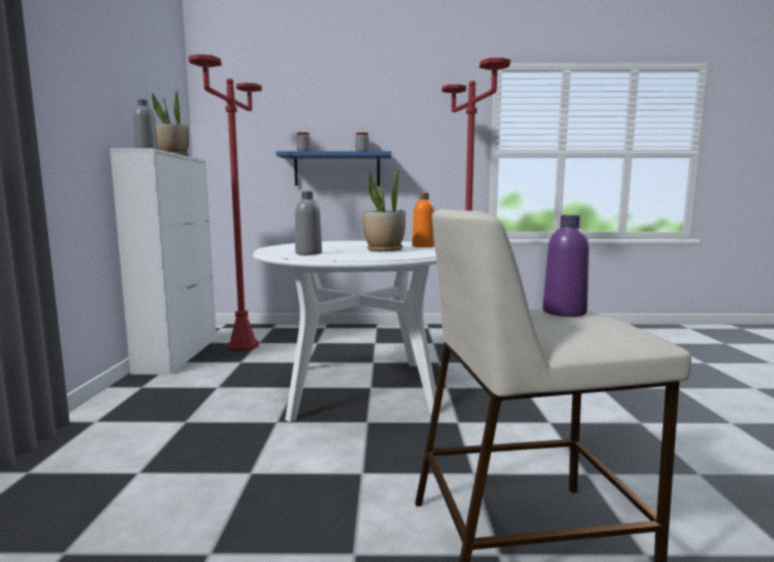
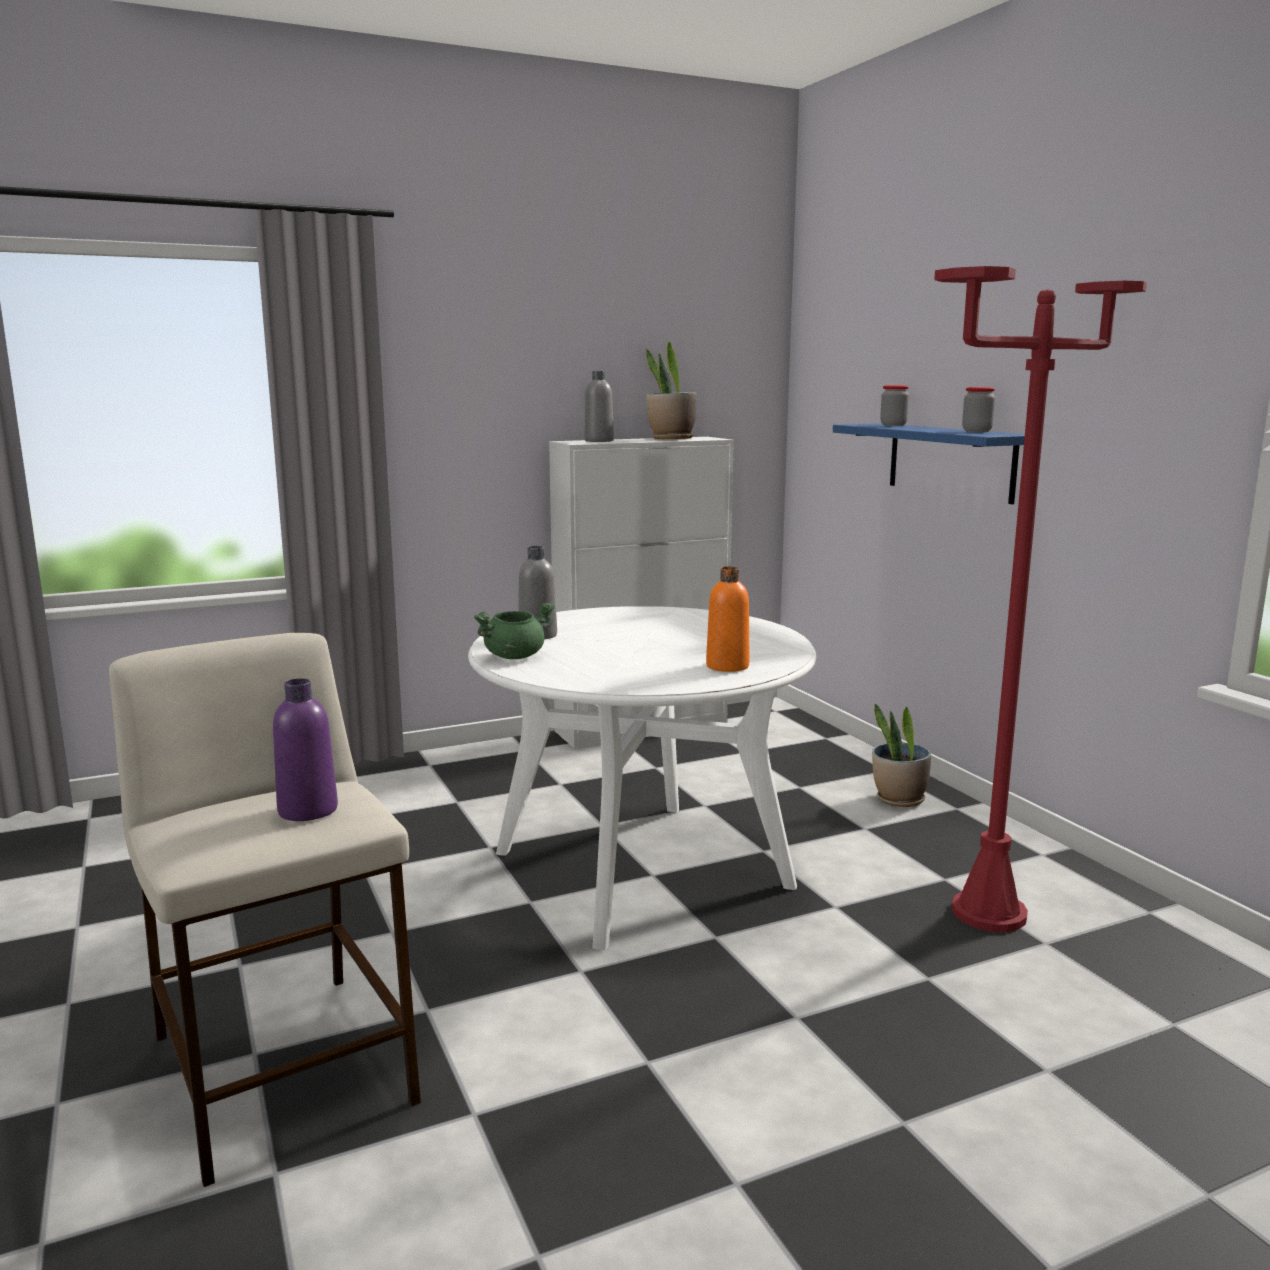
camera: 65 degrees right, 5 degrees up
red floor lamp [188,54,262,351] -> none
potted plant [362,168,406,252] -> potted plant moved to [872,703,931,807]
none -> green cooking pot [474,603,555,659]

